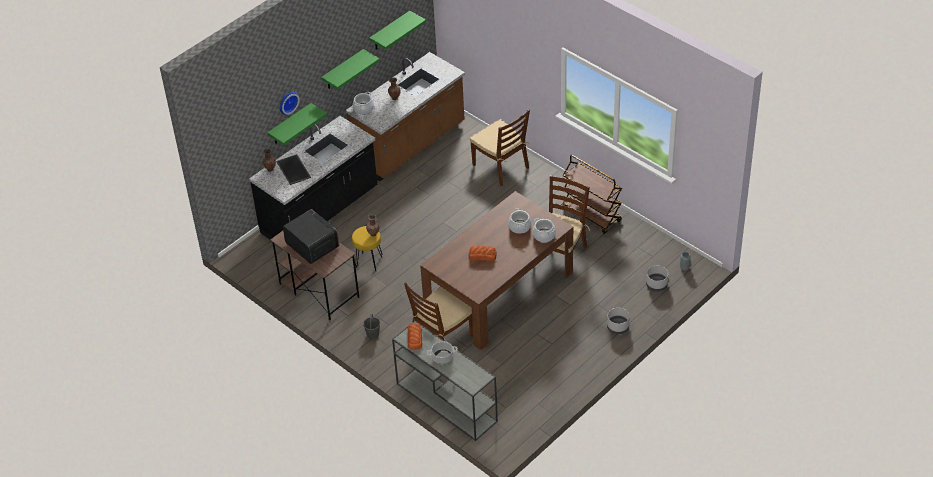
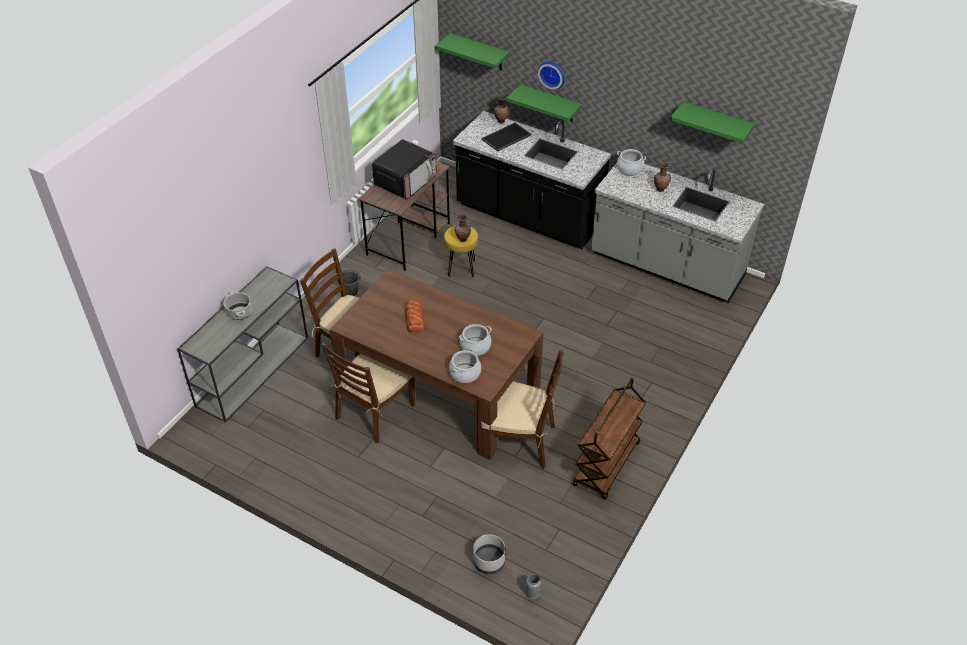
camera: 75 degrees right, 0 degrees up
green shelf [321,49,380,90] -> green shelf moved to [435,33,510,70]
brown counter [346,52,465,181] -> grey counter [591,163,764,303]
bread [408,323,422,350] -> none
brown chair [470,109,530,186] -> brown chair moved to [321,342,415,443]
grey planter [607,308,630,334] -> none

